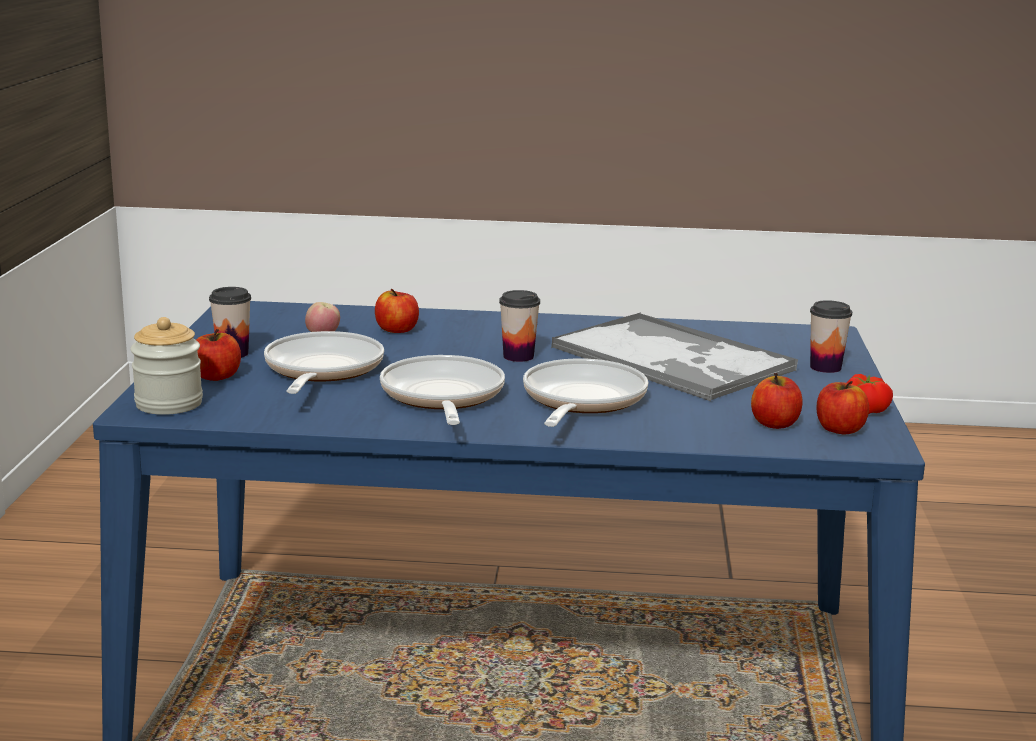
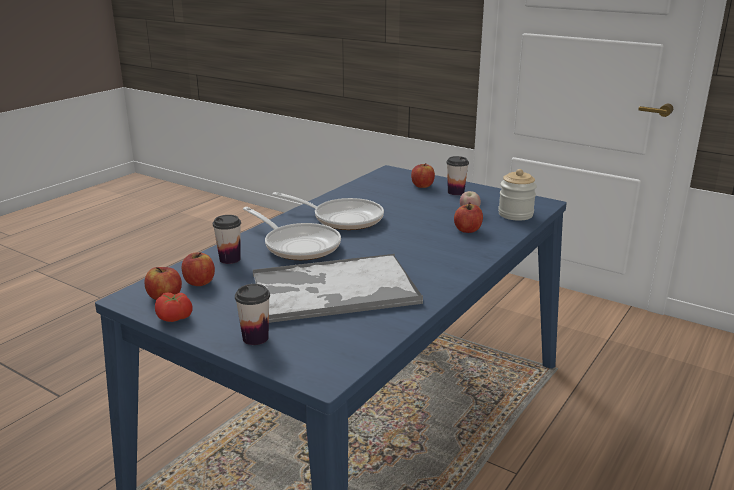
camera: 120 degrees right, 5 degrees up
jar [130,317,203,415] -> jar moved to [498,169,537,221]
frying pan [264,331,384,394] -> none
cup [499,290,540,362] -> cup moved to [213,215,241,264]

